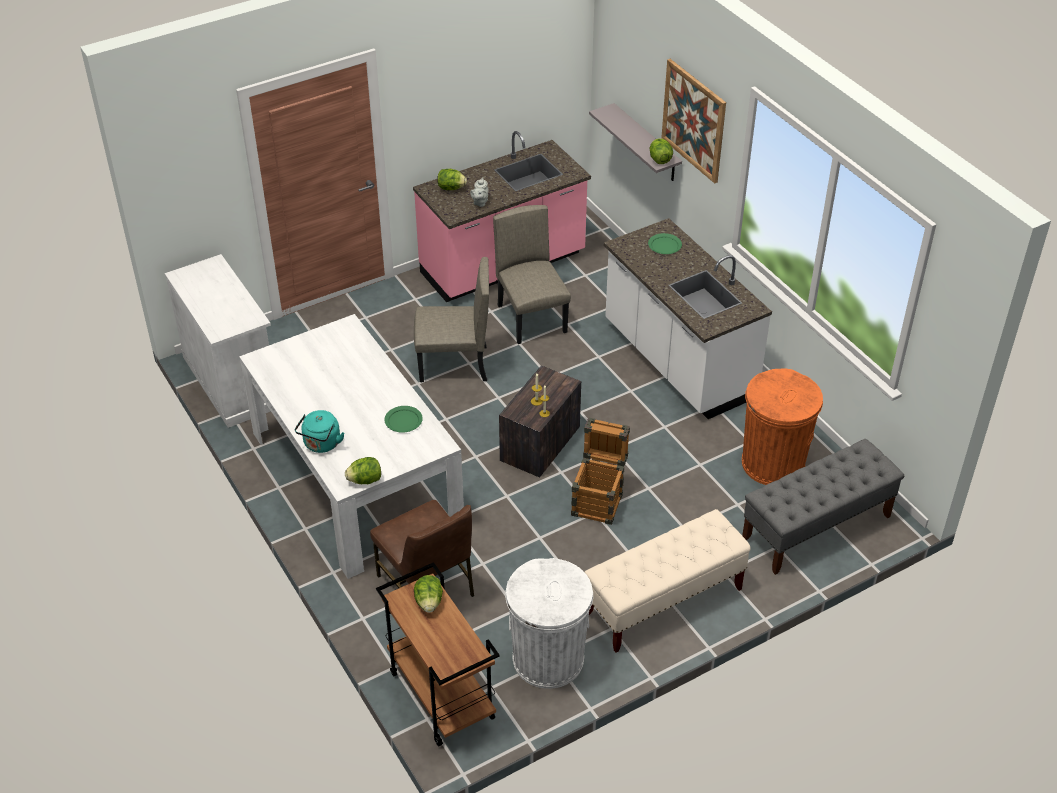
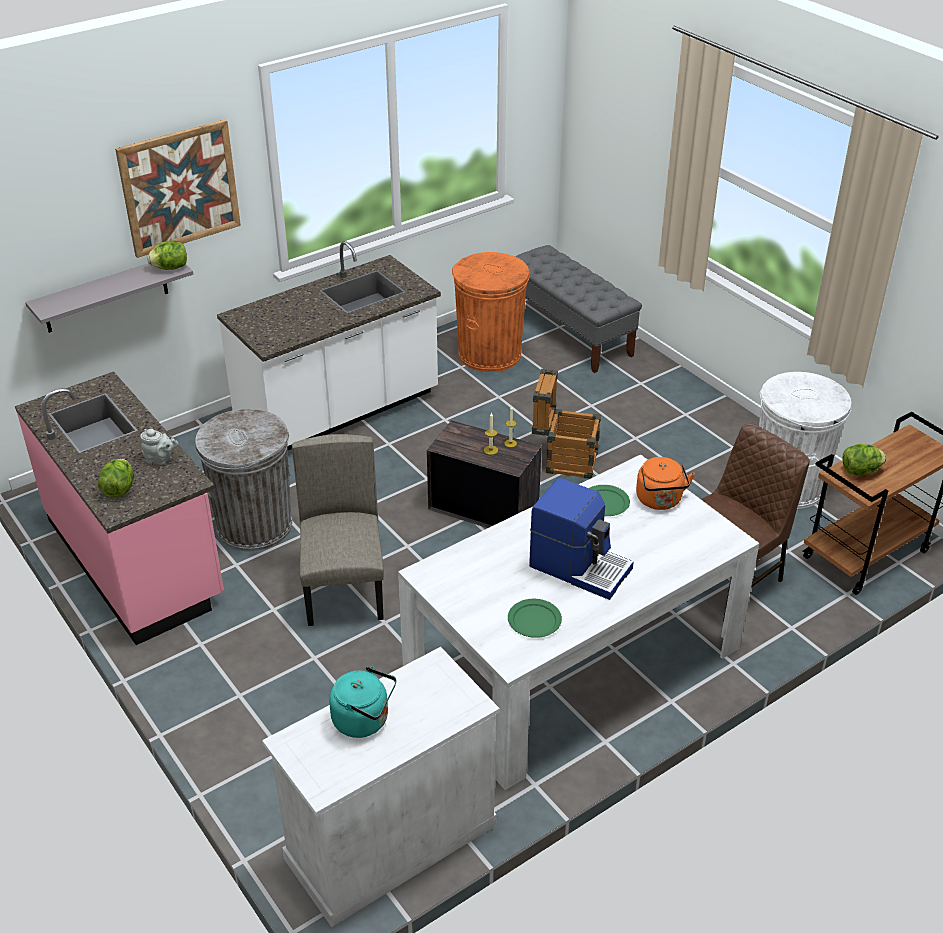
camera: 95 degrees left, 5 degrees down
turquoise kettle [295,410,344,453] -> turquoise kettle moved to [329,666,396,738]
lettuce [345,457,381,484] -> none
beige chair [493,205,571,344] -> grey trash can [195,409,292,551]
beige bench [585,509,751,653] -> none
green plate [648,233,682,254] -> green plate moved to [508,599,562,638]
none -> coffee machine [529,478,634,600]
none -> orange kettle [636,457,695,510]

